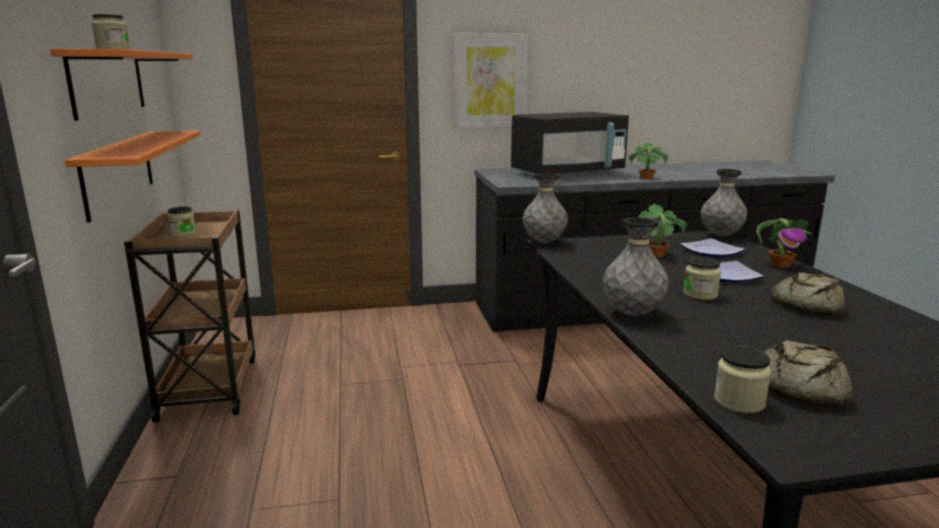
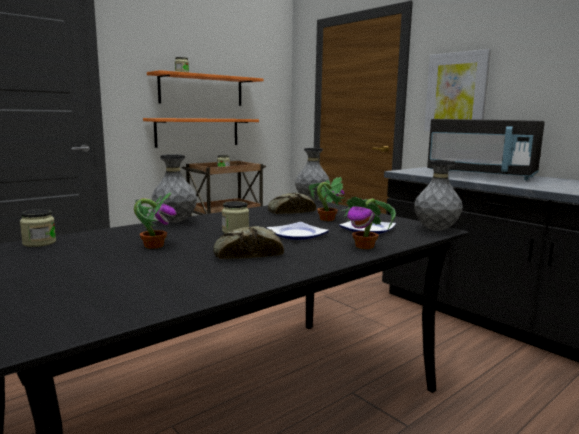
camera: 60 degrees right, 5 degrees down
potted plant [628,142,669,179] -> potted plant moved to [134,192,177,249]
bread [763,340,852,407] -> bread moved to [268,193,316,214]

